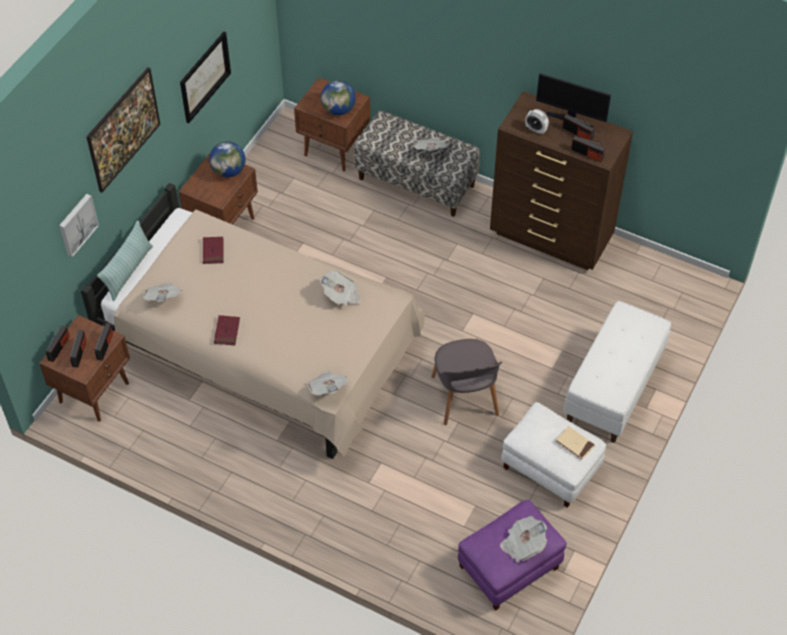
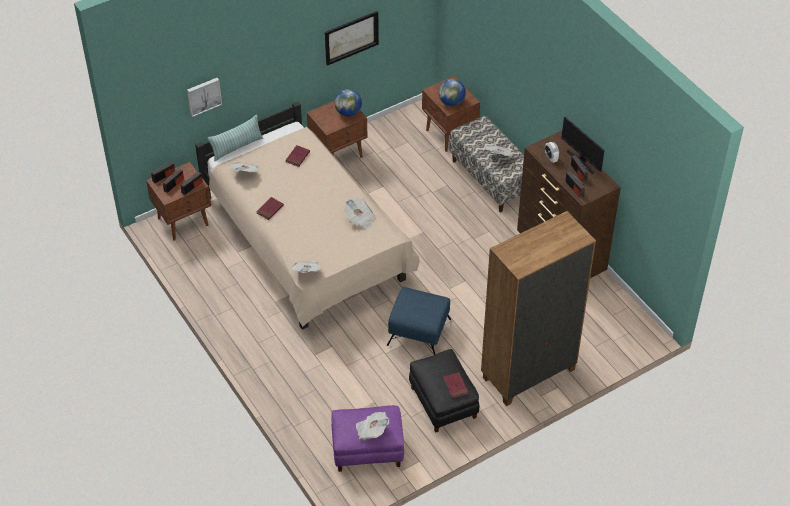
camera: 30 degrees right, 5 degrees down
picture [86,67,160,193] -> none
grey chair [431,339,502,425] -> blue ottoman [387,287,451,355]
white ottoman [501,402,606,508] -> black ottoman [409,349,479,433]
beige book [556,426,595,460] -> red book [444,372,469,398]
white bench [563,301,671,443] -> brown bookcase [481,211,596,406]

